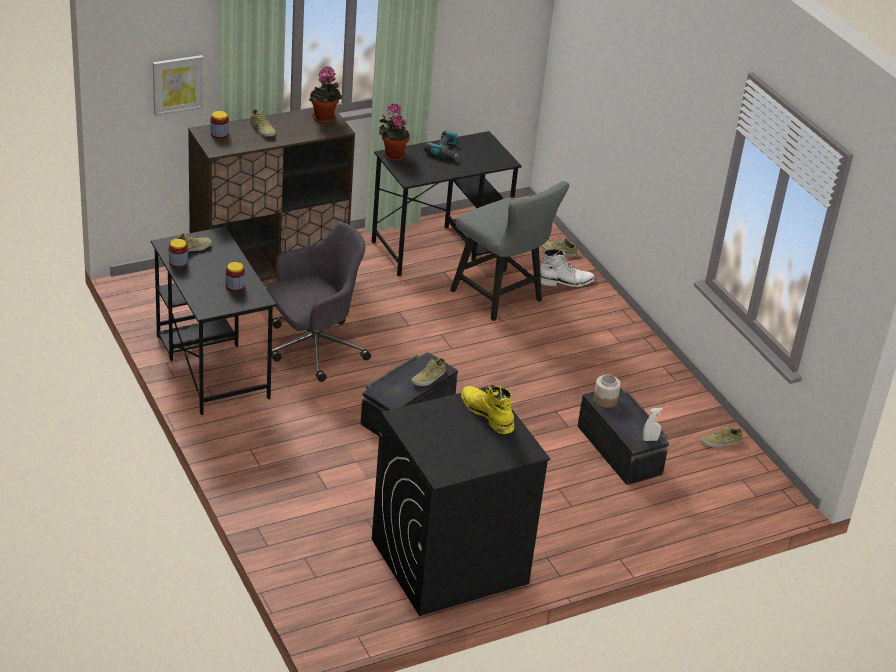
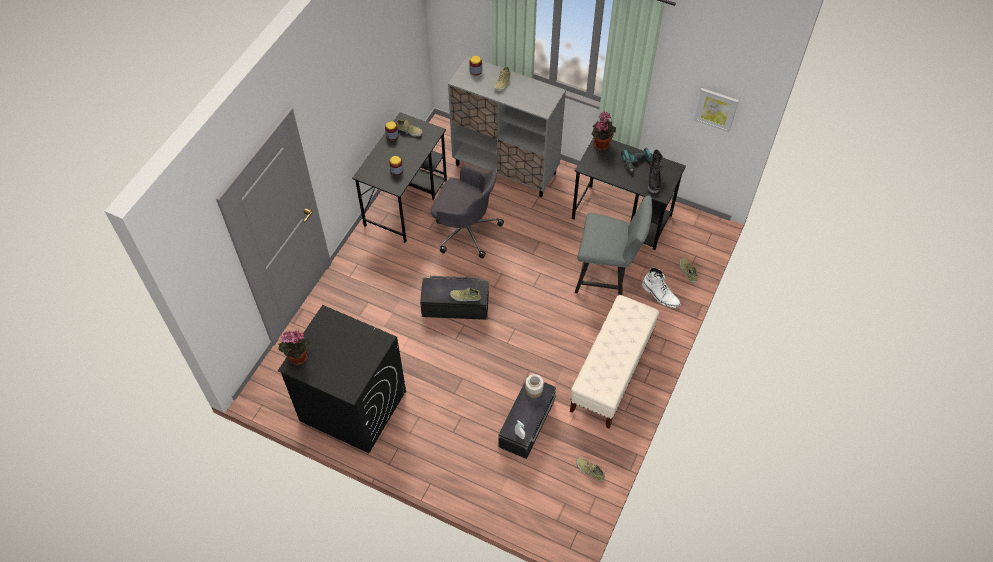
camera: 55 degrees right, 20 degrees up
picture [153,55,204,116] -> picture moved to [694,88,739,132]
brown cabinet [188,108,355,281] -> grey cabinet [448,56,566,197]
potted plant [309,66,342,123] -> potted plant moved to [278,330,311,365]
grey chair [450,181,569,321] -> grey chair turned 90 degrees counterclockwise [575,196,652,295]
yellow boot [461,386,514,434] -> none
none -> beige bench [570,295,659,428]
none -> black boot [648,150,663,193]

